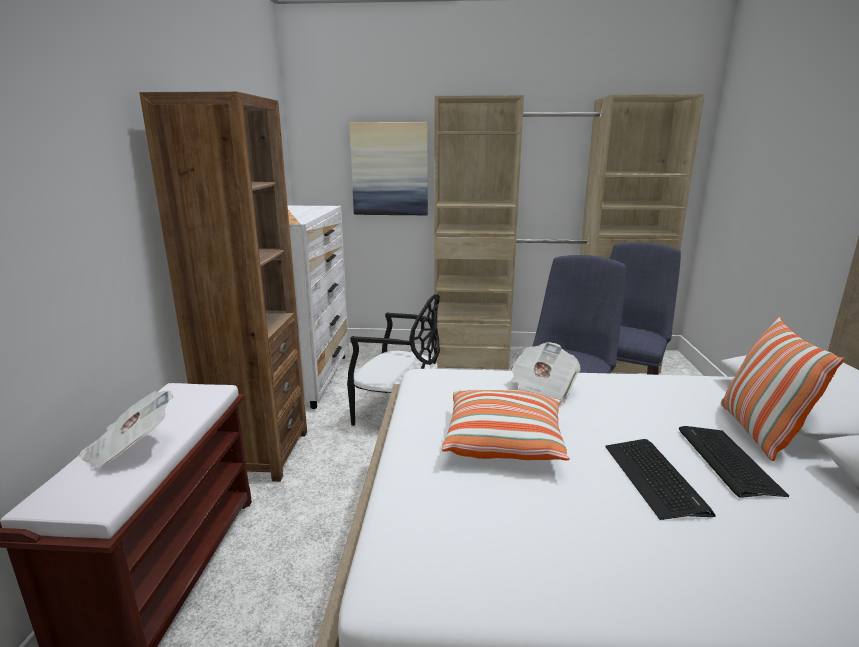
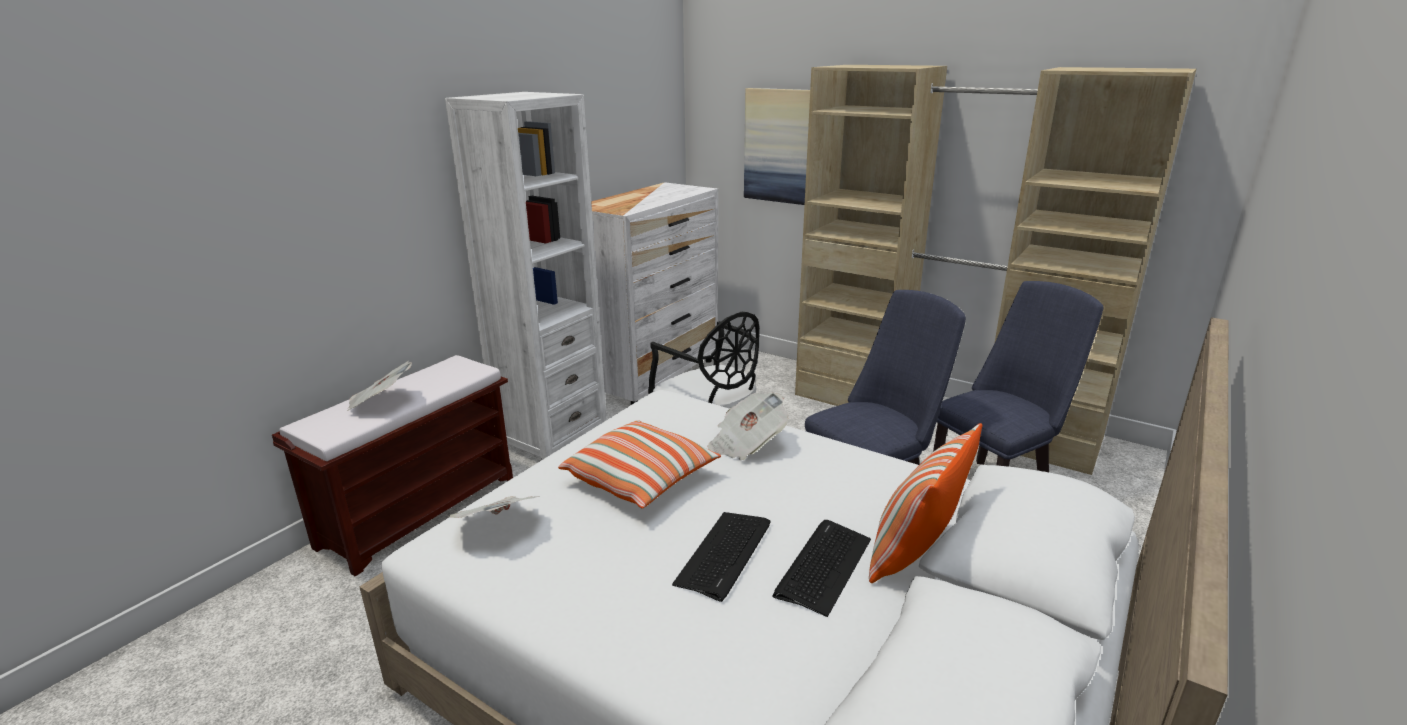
camera: 30 degrees right, 5 degrees up
brown bookcase [139,91,307,482] -> white bookcase [445,92,607,460]
none -> newspaper [448,496,539,518]

